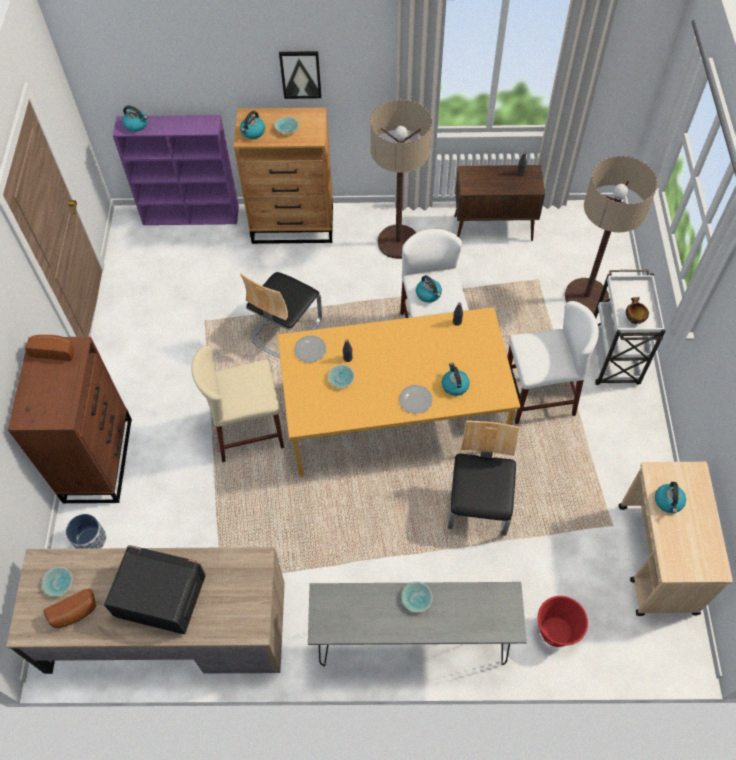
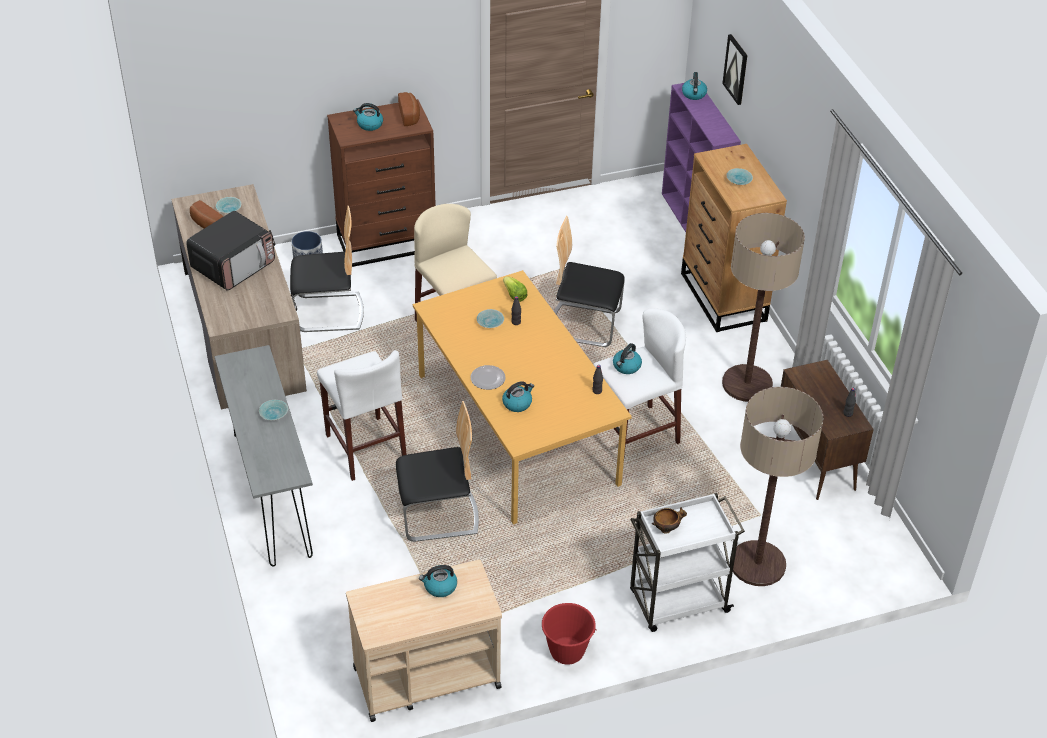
camera: 70 degrees right, 15 degrees down
microwave [104,545,206,634] -> microwave turned 45 degrees clockwise [186,211,275,291]
kettle [240,111,265,139] -> kettle moved to [353,103,383,131]
picture [279,51,321,99] -> picture moved to [722,34,747,105]
plate [294,335,326,363] -> lettuce [503,276,528,302]
white stool [507,301,599,424] -> white stool moved to [317,350,407,481]
red bucket [538,596,588,647] -> red bucket moved to [541,603,597,665]
none -> chair [290,206,364,332]

